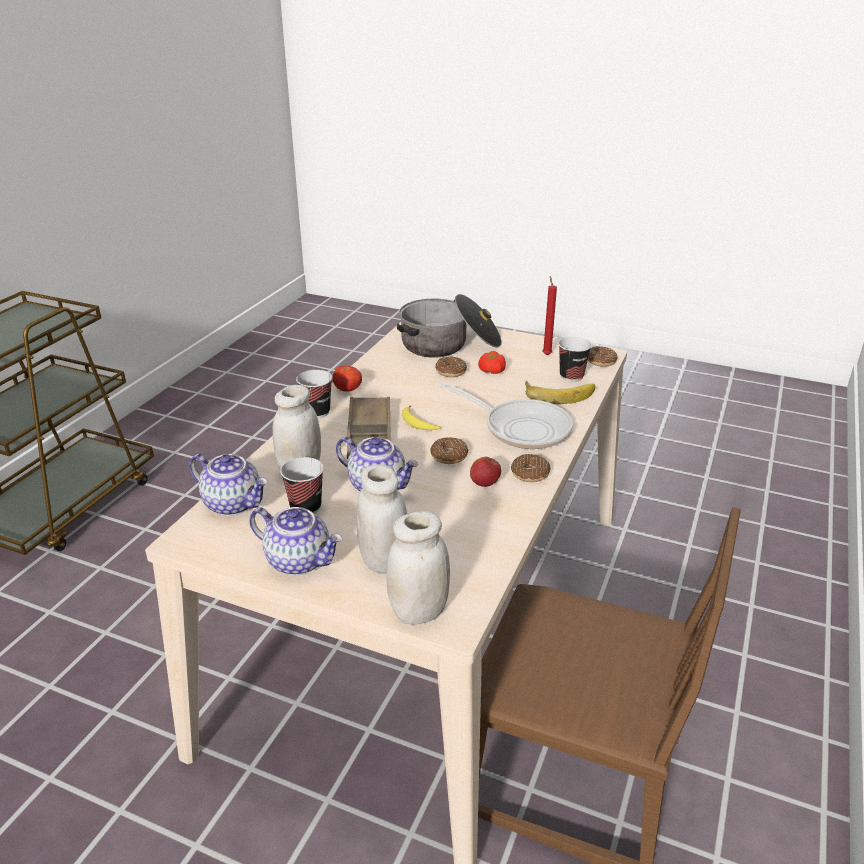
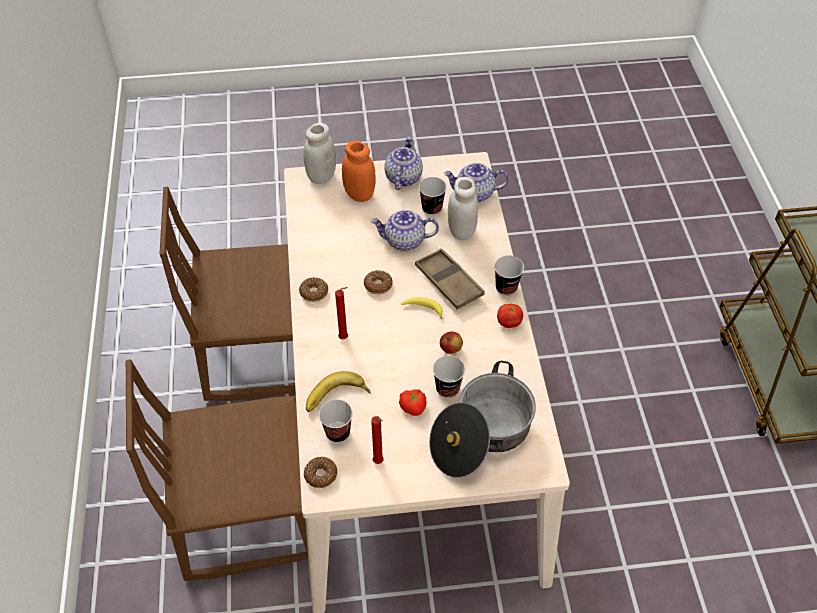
camera: 150 degrees right, 20 degrees up
teapot [249,507,343,575] -> teapot turned 105 degrees clockwise [384,137,423,190]
white jar [357,464,407,574] -> orange jar [342,141,376,202]
donut [435,356,467,377] -> cup [433,355,465,398]
frying pan [440,383,573,449] -> red candle [335,287,348,339]
apple [470,457,501,487] -> apple moved to [440,331,463,354]
none -> brown chair [126,359,308,581]

